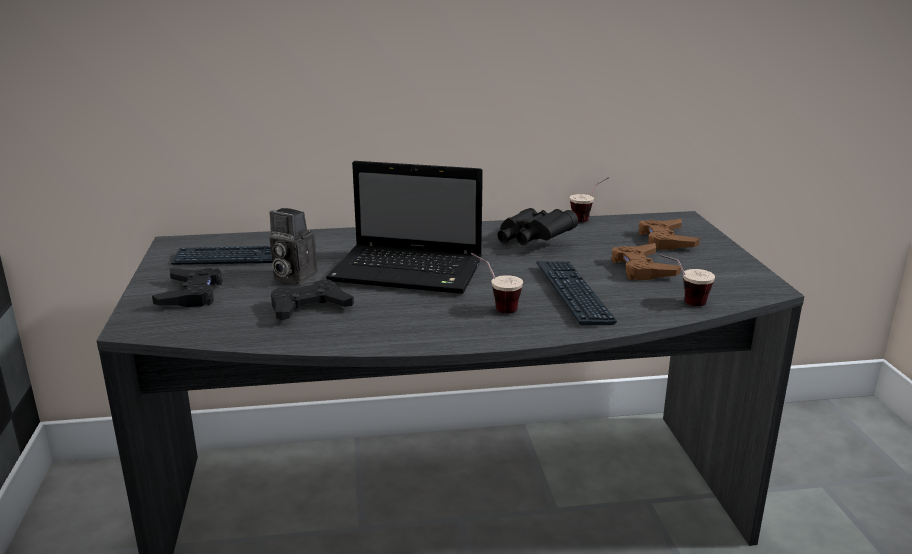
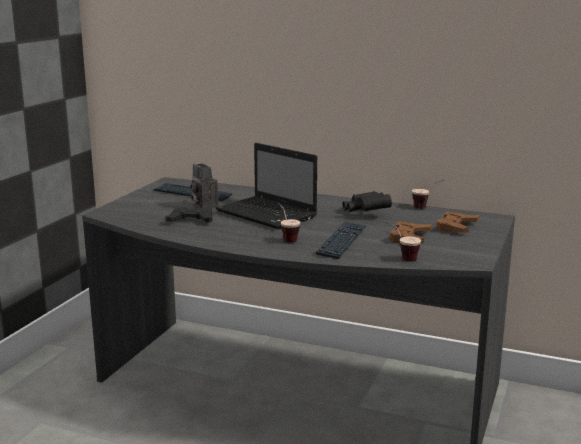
camera: 30 degrees right, 5 degrees down
black game controller [152,268,223,307] -> none

